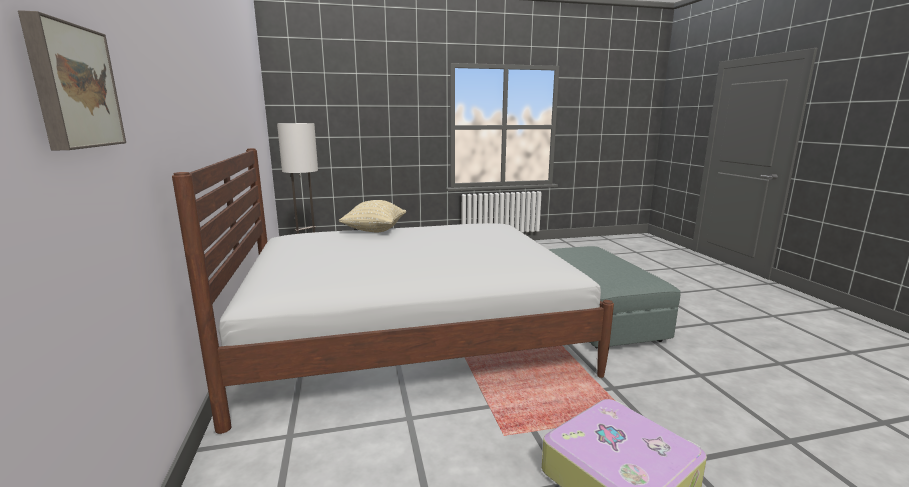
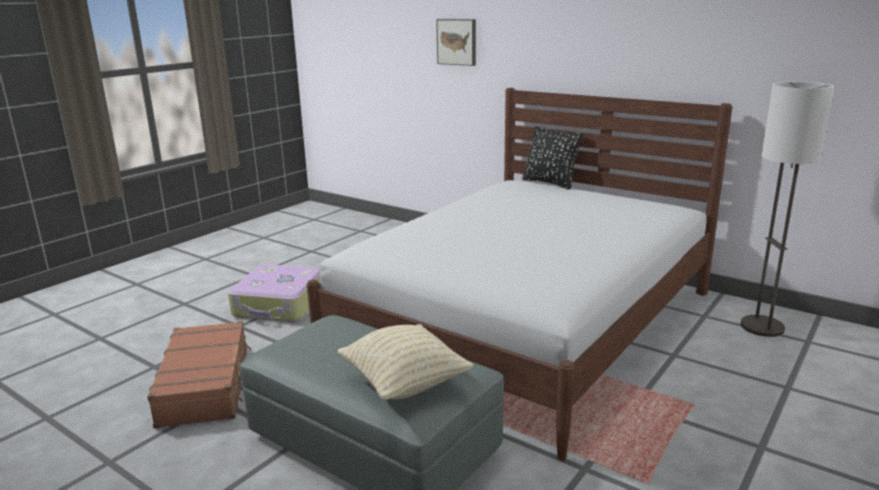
camera: 140 degrees right, 5 degrees up
beige pillow [339,200,406,232] -> beige pillow moved to [337,324,473,400]
none -> brown suitcase [147,321,251,429]
none -> black pillow [523,126,583,190]

